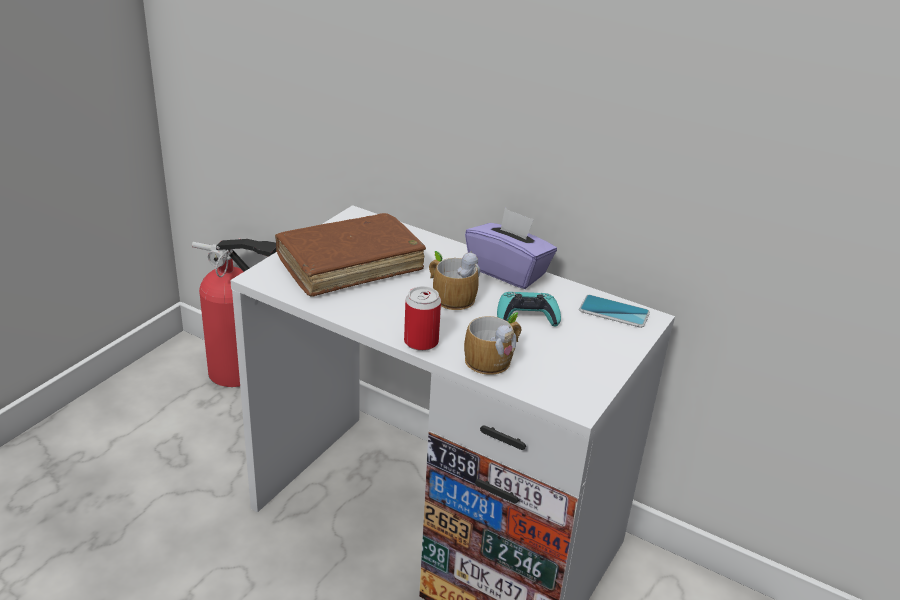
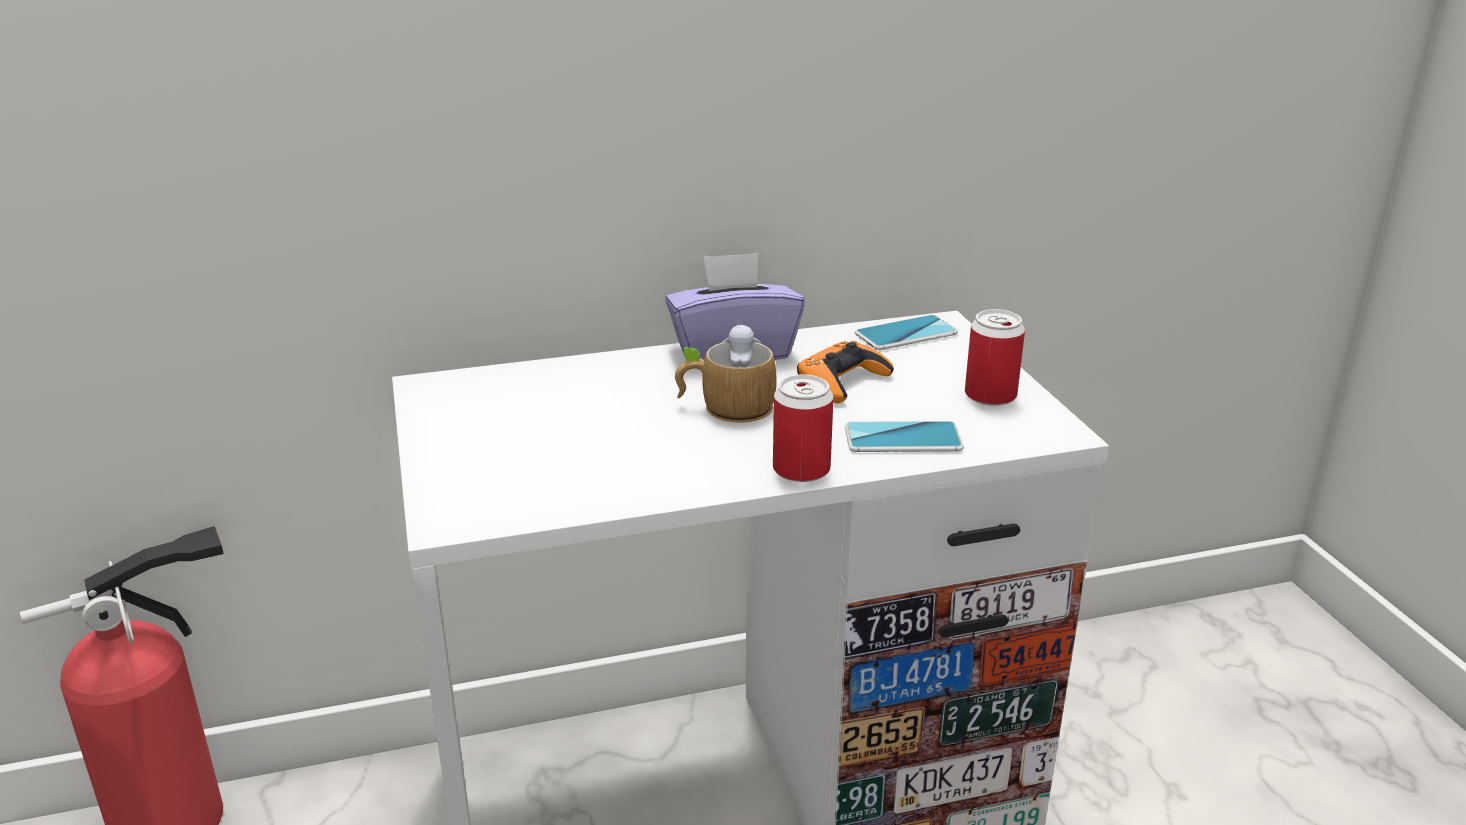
camera: 45 degrees left, 5 degrees down
brown book [275,213,426,297] -> none
mug [464,312,521,375] -> phone [845,421,964,452]
turquoise game controller [497,292,561,326] -> orange game controller [797,341,894,403]
none -> can [965,309,1025,406]

